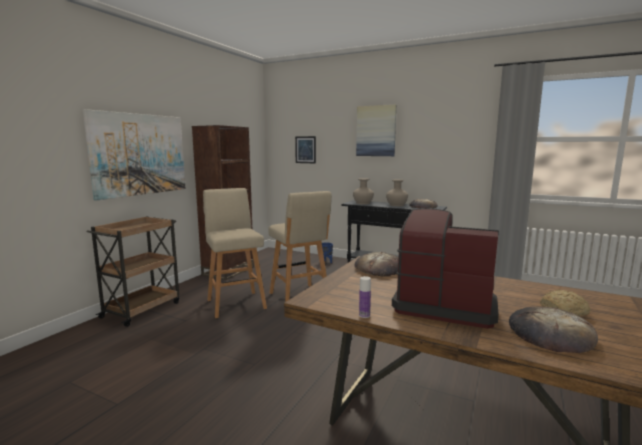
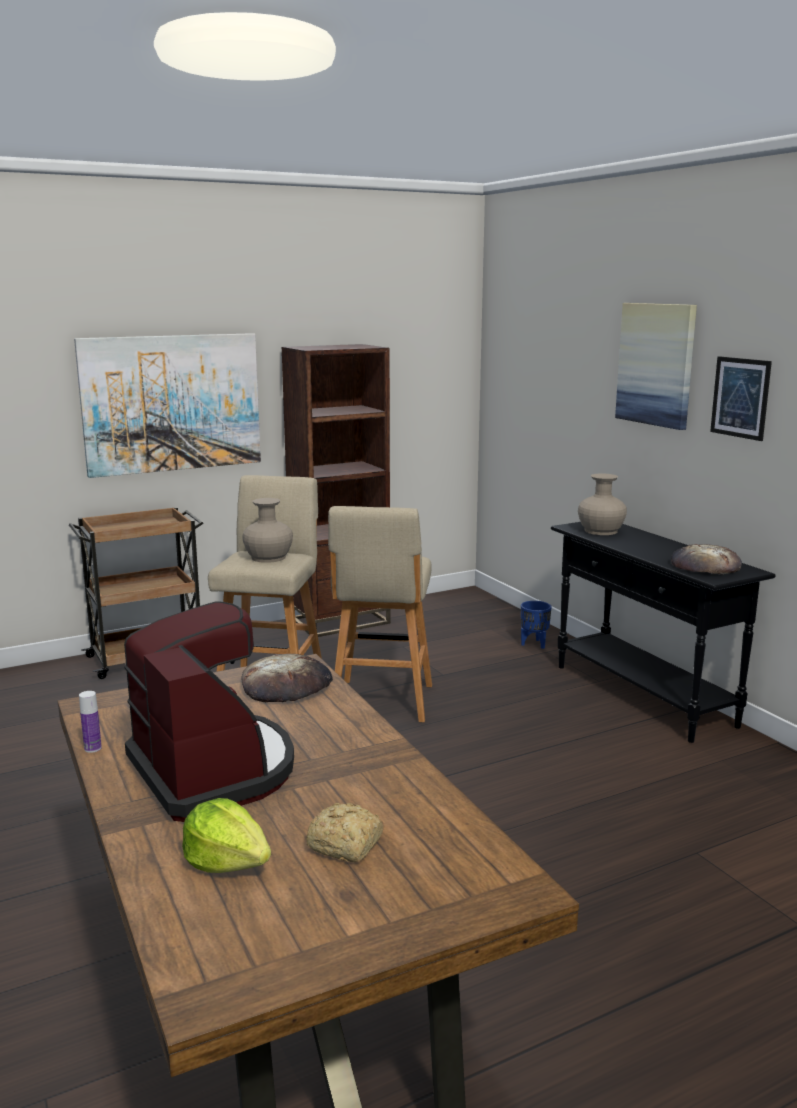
camera: 35 degrees right, 5 degrees up
picture [295,136,316,163] -> picture moved to [710,356,772,441]
beige vase [386,180,408,206] -> beige vase moved to [242,498,293,563]
bread [509,306,598,353] -> lettuce [182,798,271,873]

